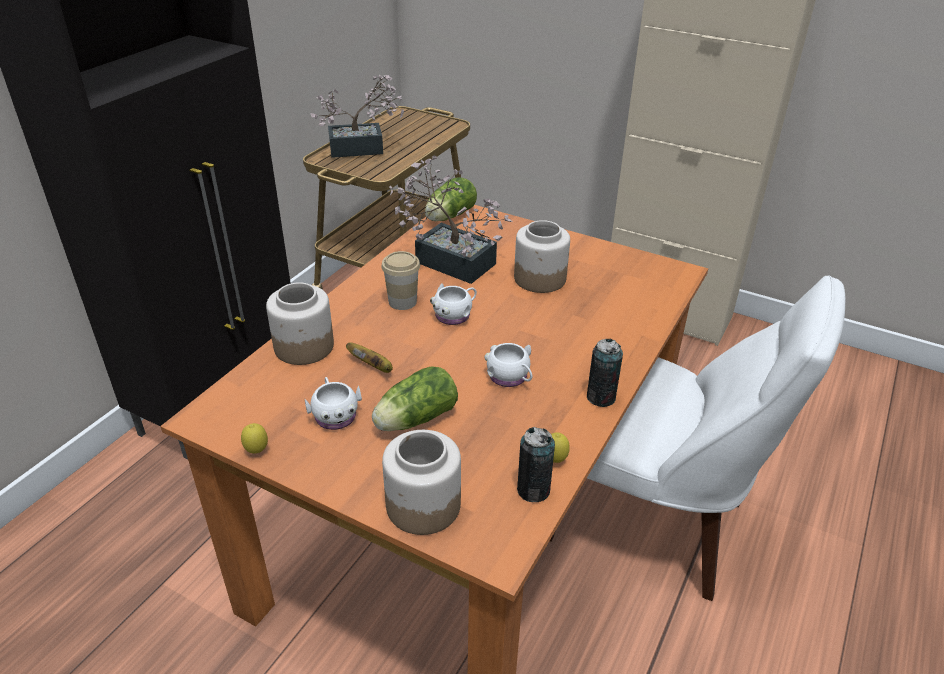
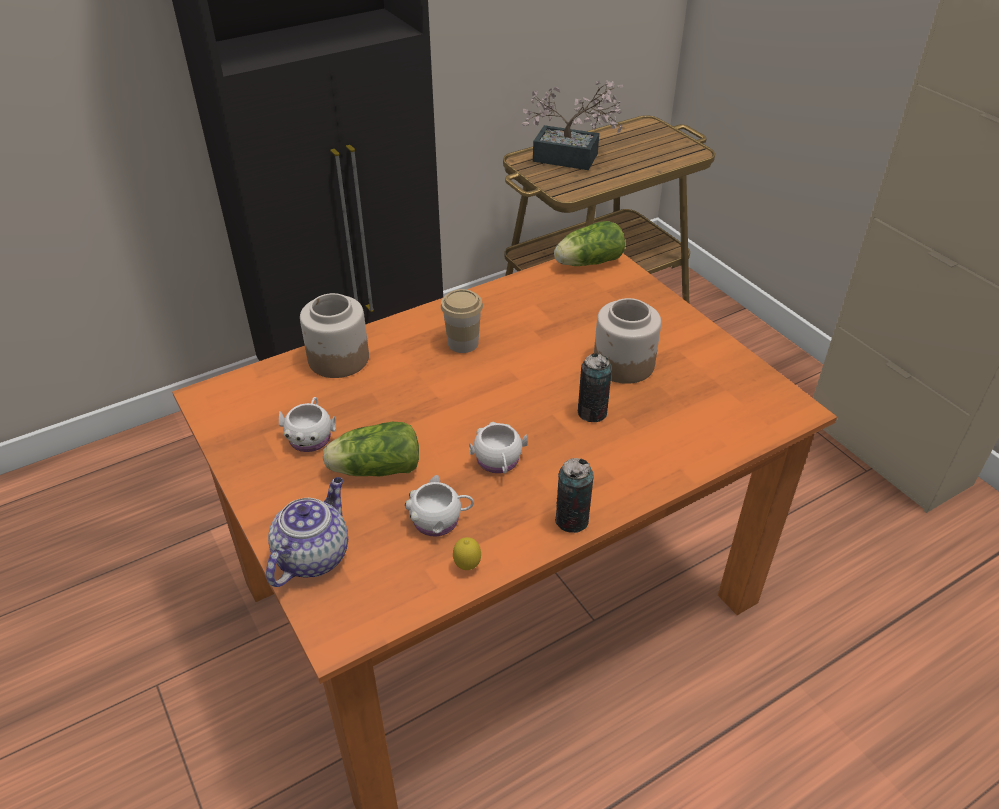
camera: 30 degrees right, 5 degrees up
lemon [241,423,268,453] -> none
banana [346,342,393,373] -> none
jar [382,430,461,535] -> teapot [266,477,348,587]
potted plant [389,156,512,284] -> none
white mug [430,283,477,325] -> white mug moved to [405,475,474,537]
can [517,427,555,502] -> can moved to [578,353,612,422]
white chair [550,275,845,601] -> none

